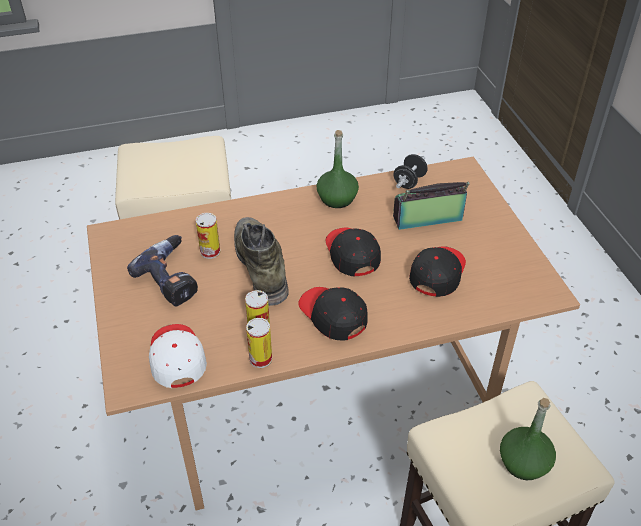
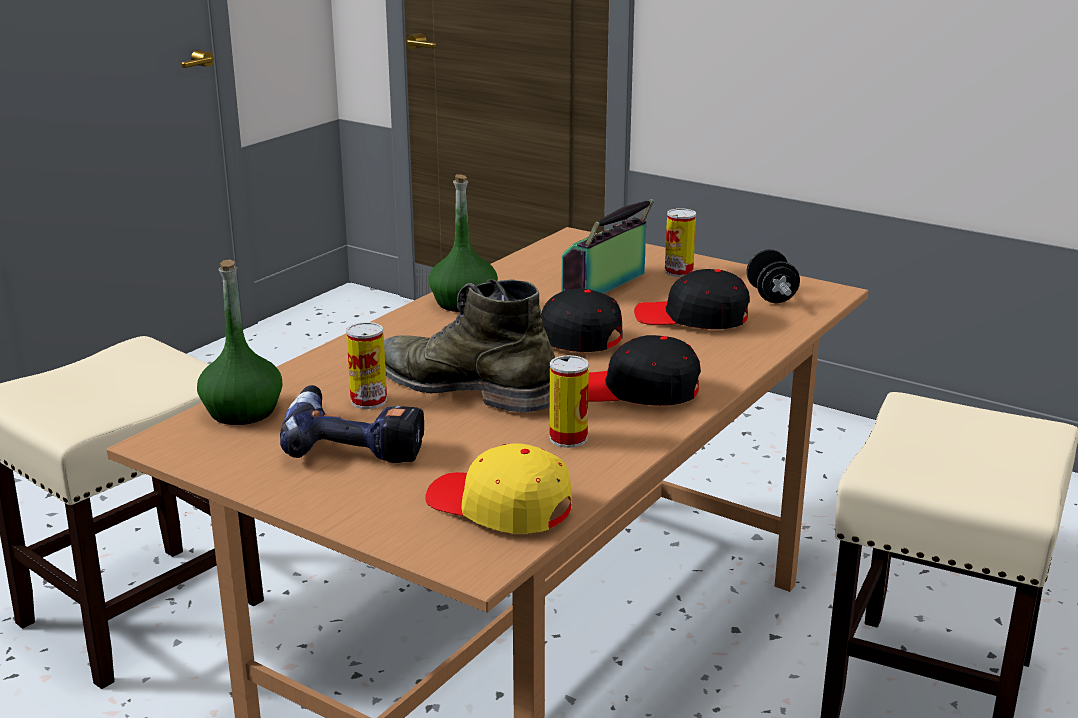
camera: 40 degrees left, 20 degrees down
white cap [149,324,207,388] -> yellow cap [425,443,572,534]
can [246,318,272,368] -> can moved to [665,208,696,277]
black dumbbell [394,154,428,189] -> black dumbbell moved to [747,249,800,303]
black cap [409,246,466,297] -> black cap turned 60 degrees counterclockwise [634,269,750,329]
green bottle [500,398,556,480] -> green bottle moved to [197,259,282,425]

